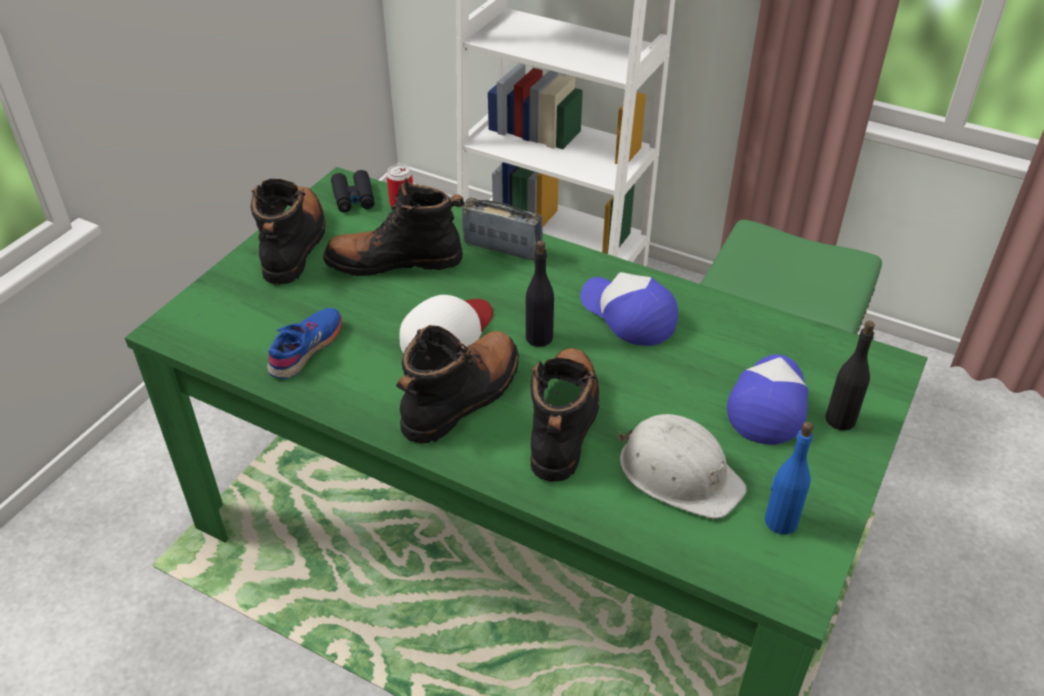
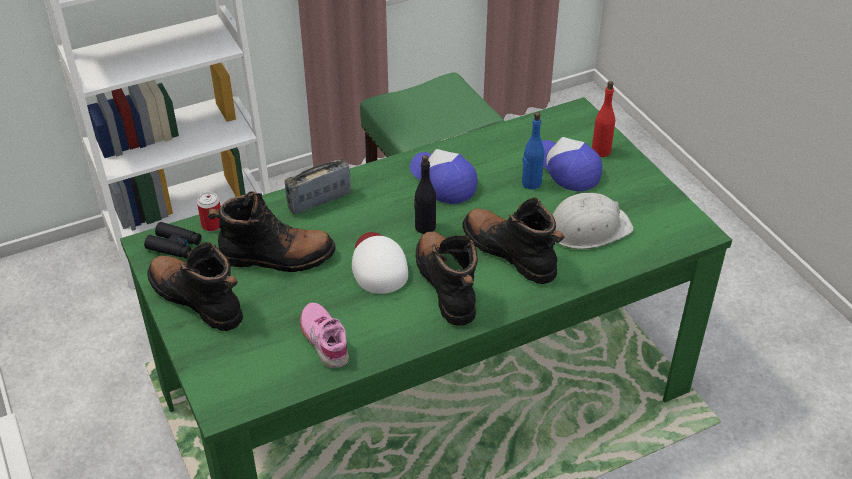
camera: 55 degrees left, 0 degrees up
blue shoe [267,308,342,379] -> pink shoe [300,303,349,368]
black boot [323,178,464,276] -> black boot turned 120 degrees counterclockwise [208,191,336,272]
cap [580,272,678,346] -> cap turned 60 degrees clockwise [410,149,477,204]
blue bottle [764,422,813,535] -> blue bottle moved to [522,112,544,190]
black bottle [826,321,875,430] -> red bottle [592,81,615,157]

